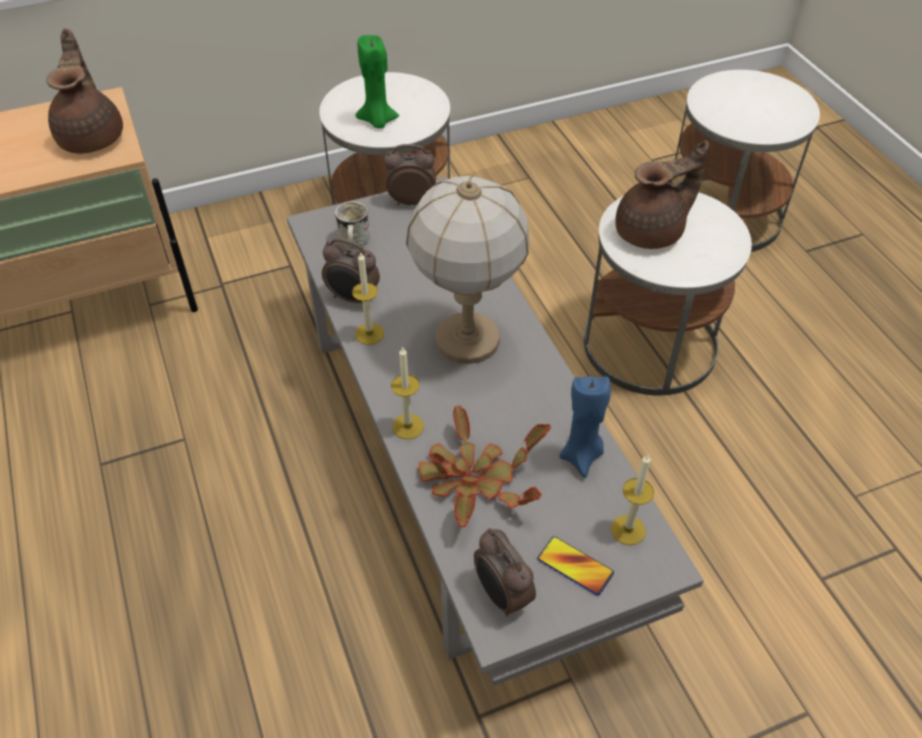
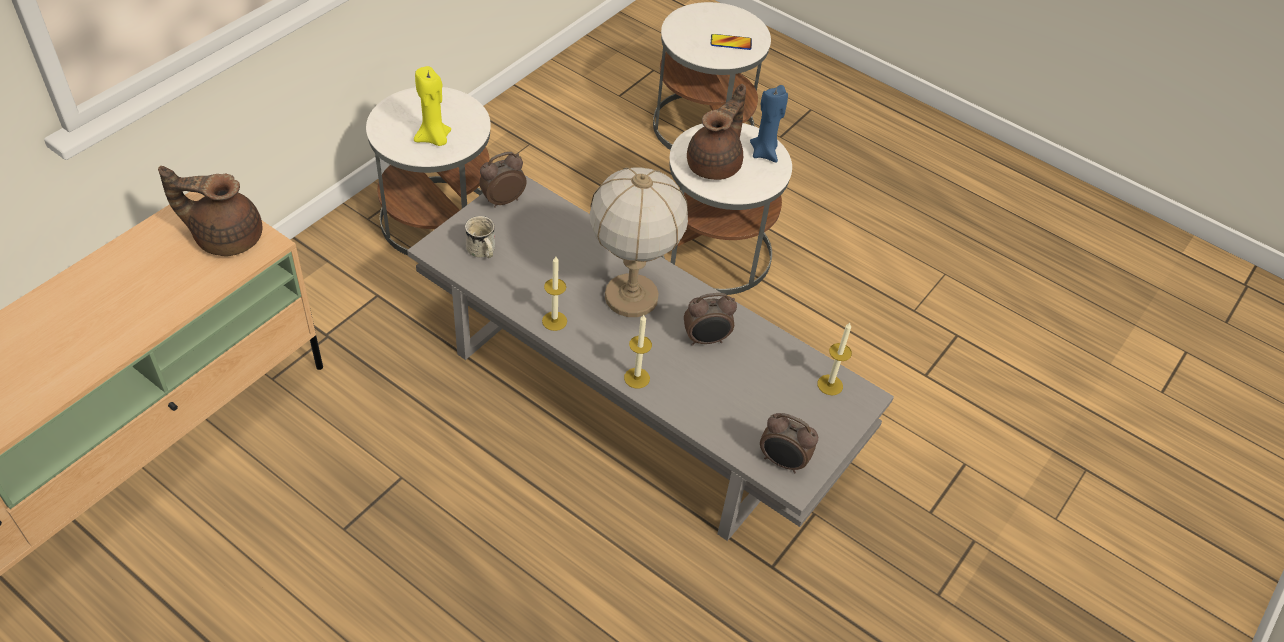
camera: 35 degrees left, 0 degrees up
brown teapot [46,28,123,154] -> brown teapot turned 45 degrees counterclockwise [158,166,262,256]
alarm clock [322,238,380,304] -> alarm clock moved to [684,293,737,346]
green candle [355,35,399,128] -> yellow candle [414,66,451,146]
potted plant [418,405,551,527] -> none
phone [537,536,614,596] -> phone moved to [711,34,752,50]
blue candle [559,376,611,478] -> blue candle moved to [750,85,788,162]

